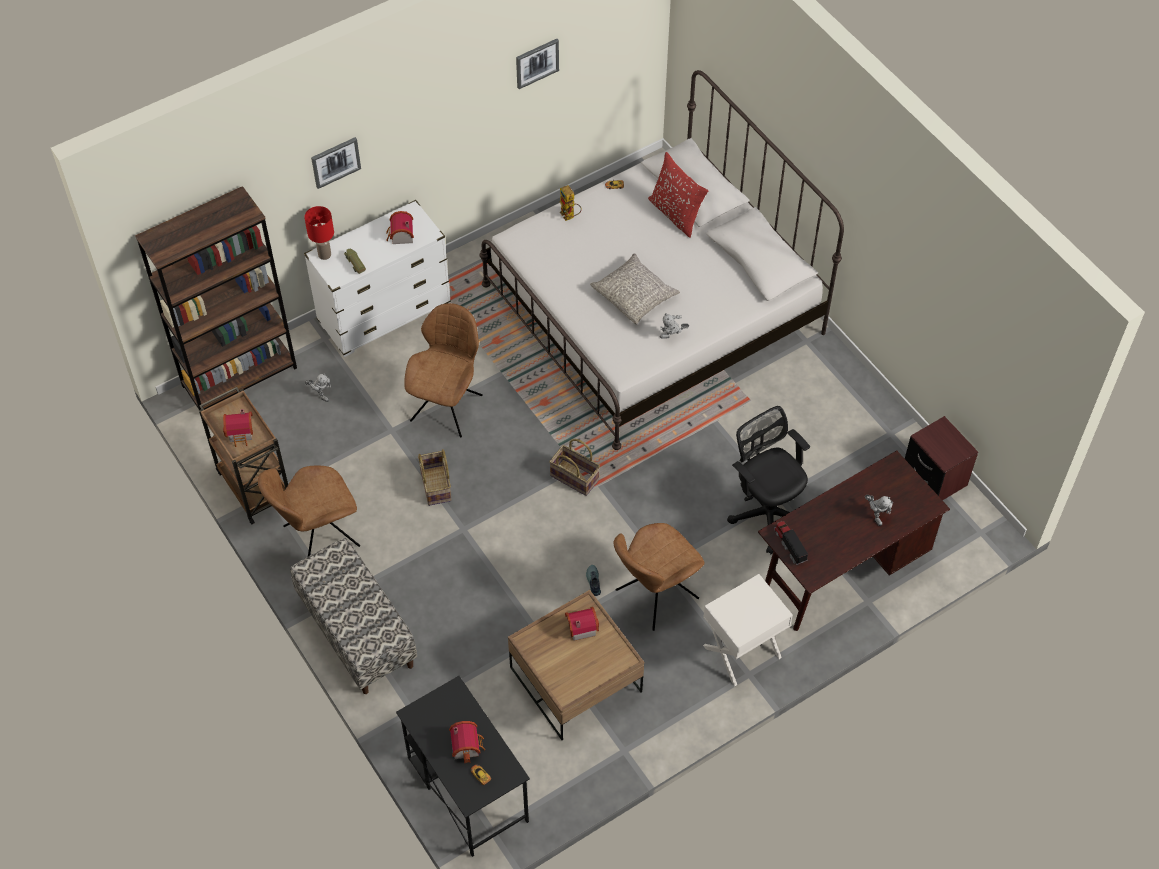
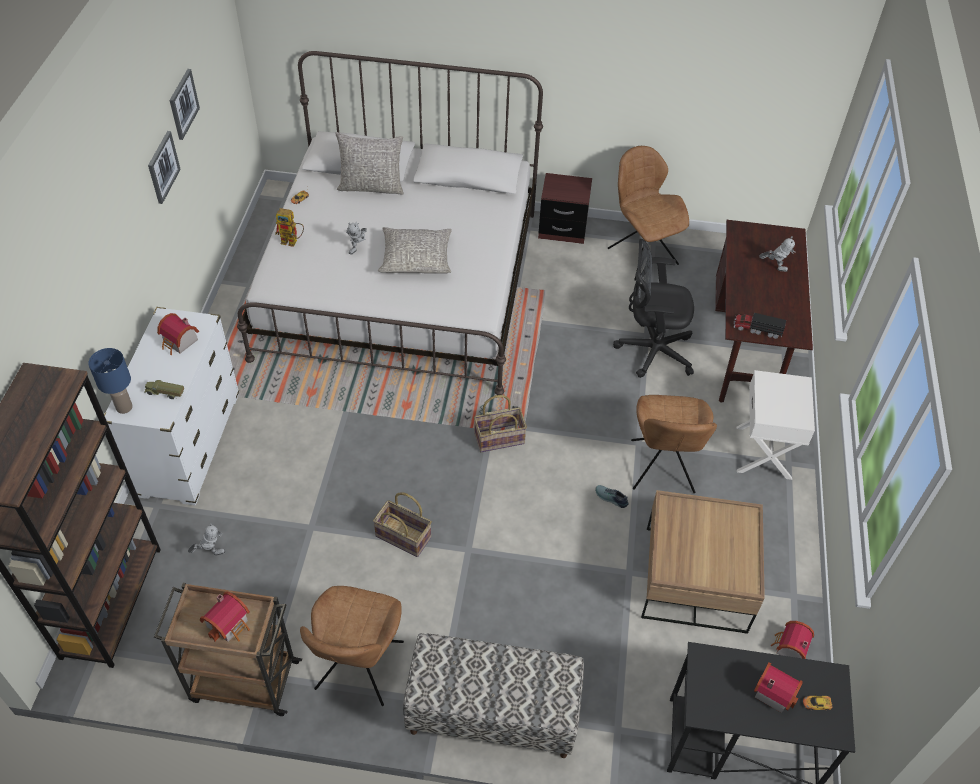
camera: 50 degrees left, 5 degrees down
red table lamp [304,206,334,260] -> blue table lamp [88,348,133,414]
picture [311,137,361,189] -> picture moved to [148,131,181,204]
brown chair [404,303,483,438] -> brown chair moved to [608,146,689,281]
toy house [565,607,599,641] -> toy house moved to [771,621,814,659]
red pillow [648,152,708,238] -> grey pillow [335,132,404,195]
toy robot [660,313,689,339] -> toy robot moved to [346,222,367,254]
brown nightstand [905,416,978,500] -> brown nightstand moved to [538,173,592,244]

